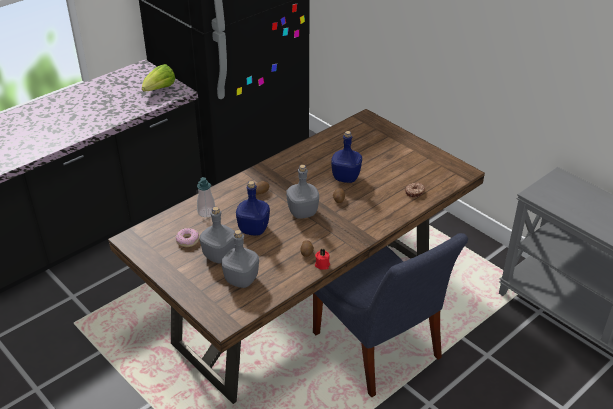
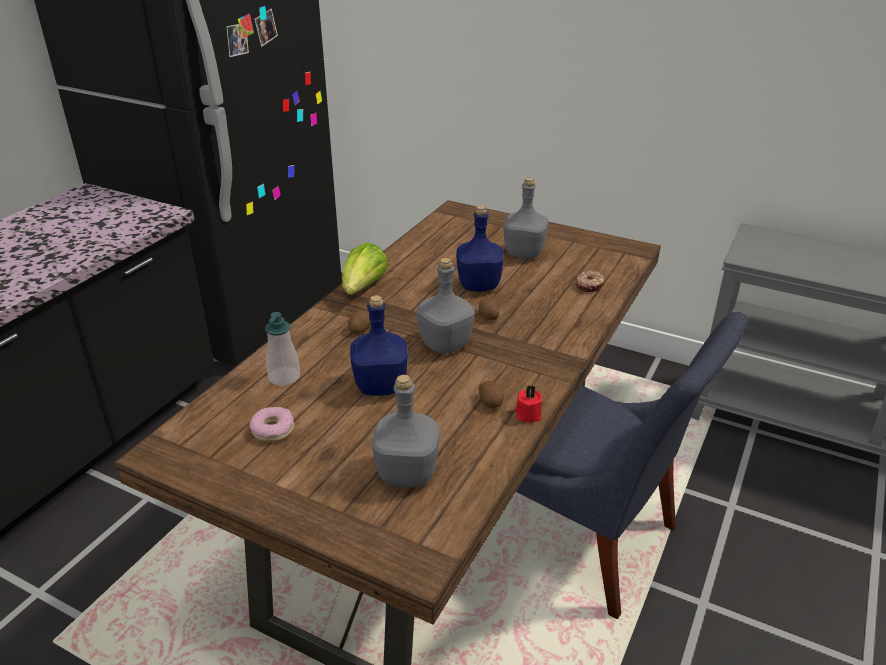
camera: 20 degrees left, 5 degrees down
lettuce [142,64,175,92] -> lettuce moved to [342,242,388,295]
grey bottle [199,207,235,263] -> grey bottle moved to [504,178,549,259]

